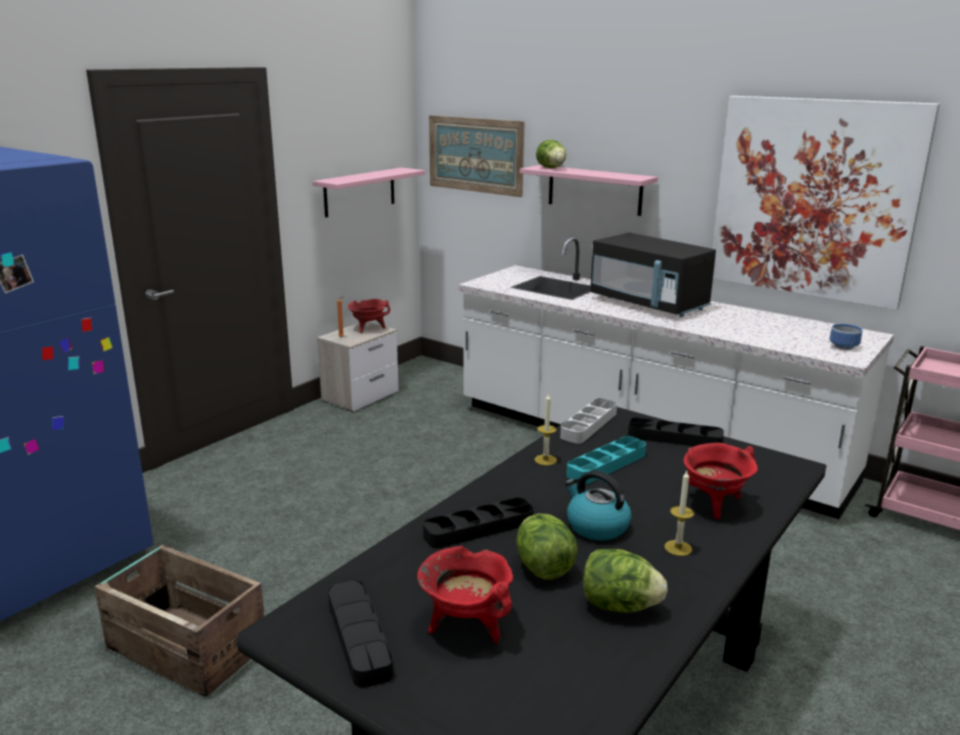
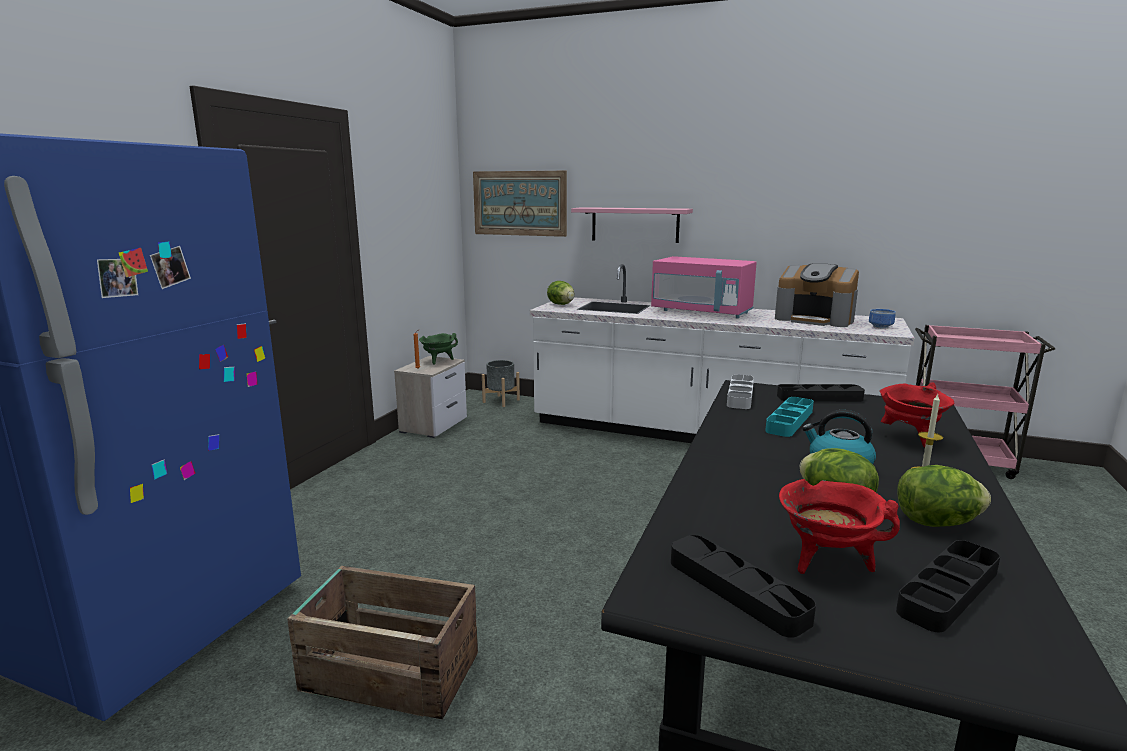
camera: 15 degrees left, 5 degrees down
pink shelf [312,168,425,217] -> none
red cooking pot [348,299,390,333] -> green cooking pot [419,333,458,365]
black tray [423,497,534,548] -> black tray moved to [896,540,1000,632]
candle [534,393,557,465] -> none
lettuce [536,140,566,168] -> lettuce moved to [547,281,575,305]
black microwave [590,233,716,317] -> pink microwave [651,256,757,318]
picture [712,96,940,310] -> none
none -> grey planter [482,360,520,407]
none -> coffee machine [775,263,859,327]

